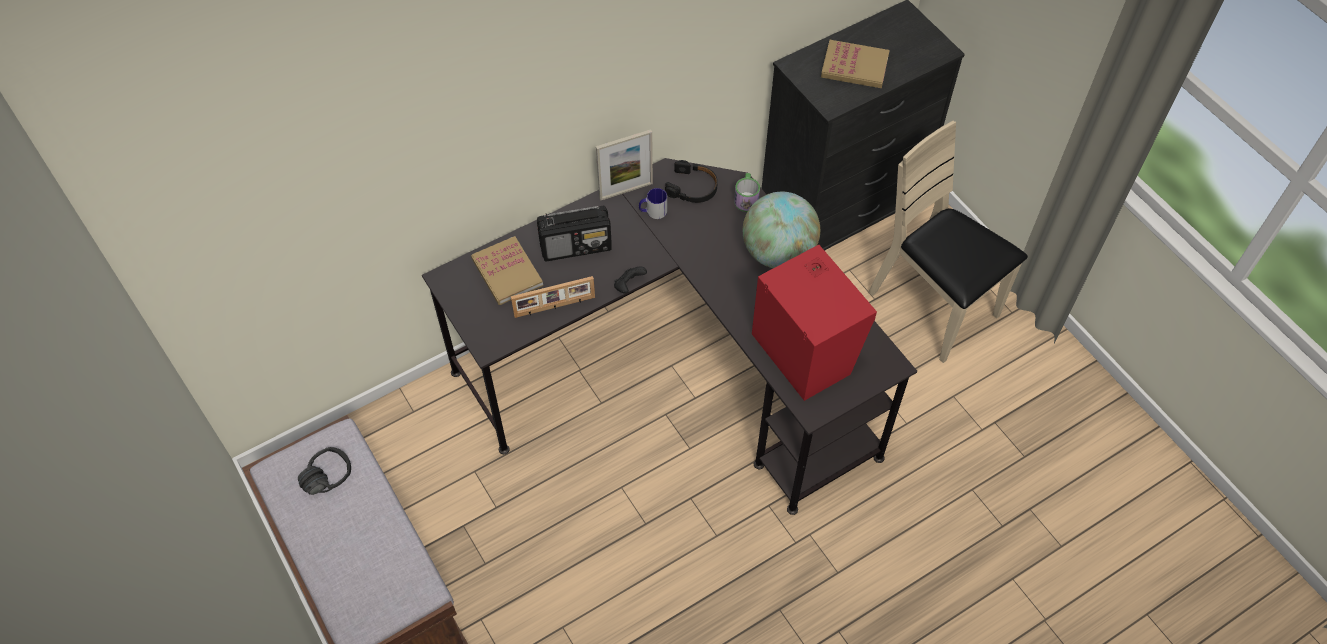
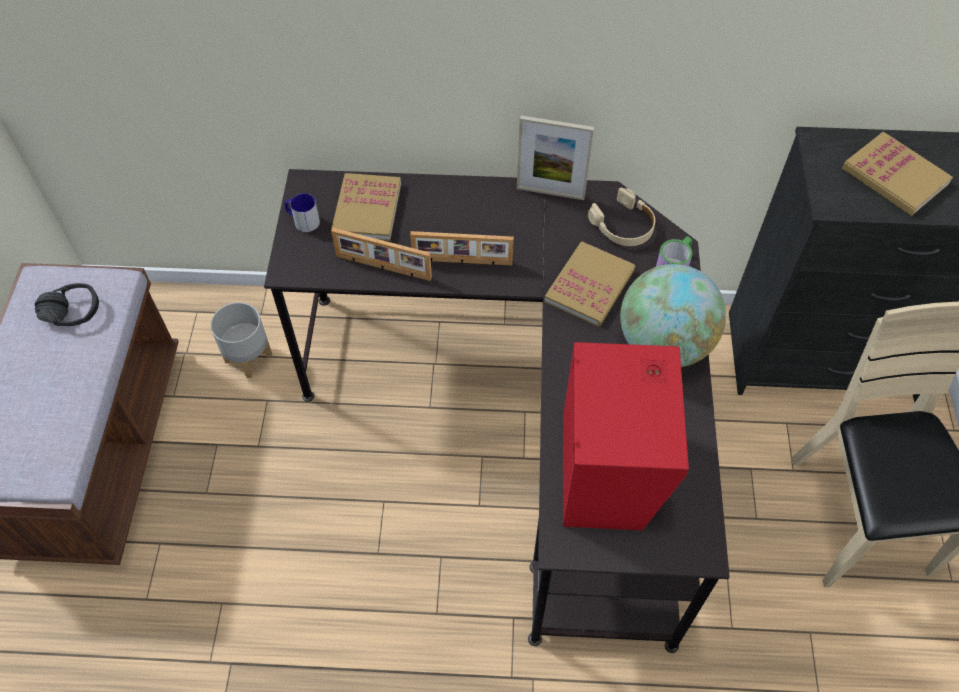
camera: 35 degrees right, 0 degrees up
radio [537,206,612,261] -> none
black game controller [614,267,647,294] -> none
mug [639,188,667,219] -> mug moved to [284,193,320,232]
black headphones [665,160,718,203] -> beige headphones [588,188,655,246]
none -> grey planter [210,302,272,378]
none -> picture frame [410,231,514,266]
none -> book [544,241,635,327]

